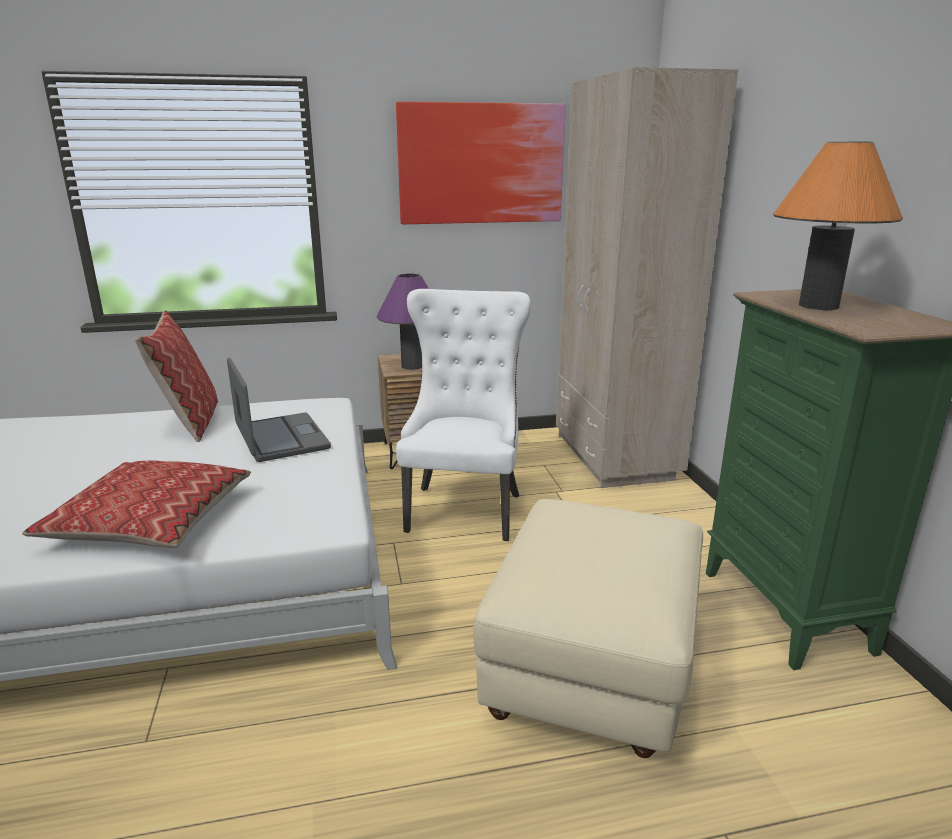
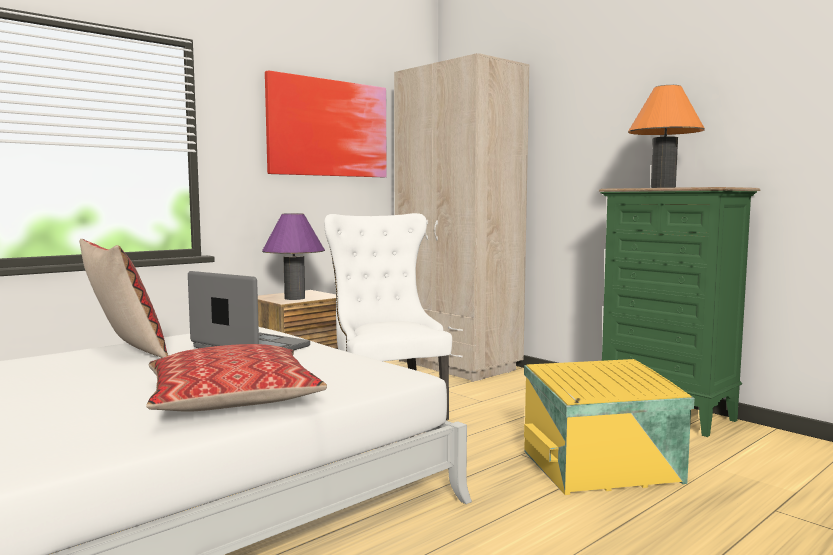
camera: 30 degrees left, 15 degrees down
beige ottoman [473,499,703,758] -> yellow storage box [524,359,695,495]

